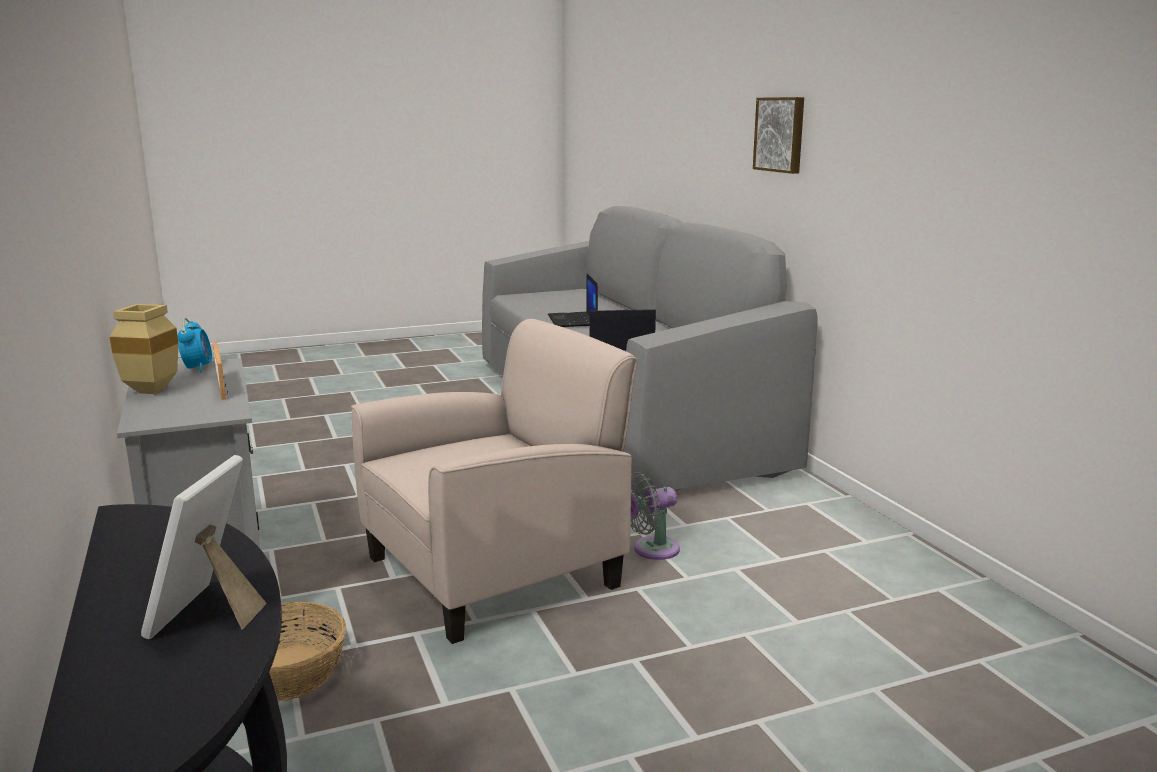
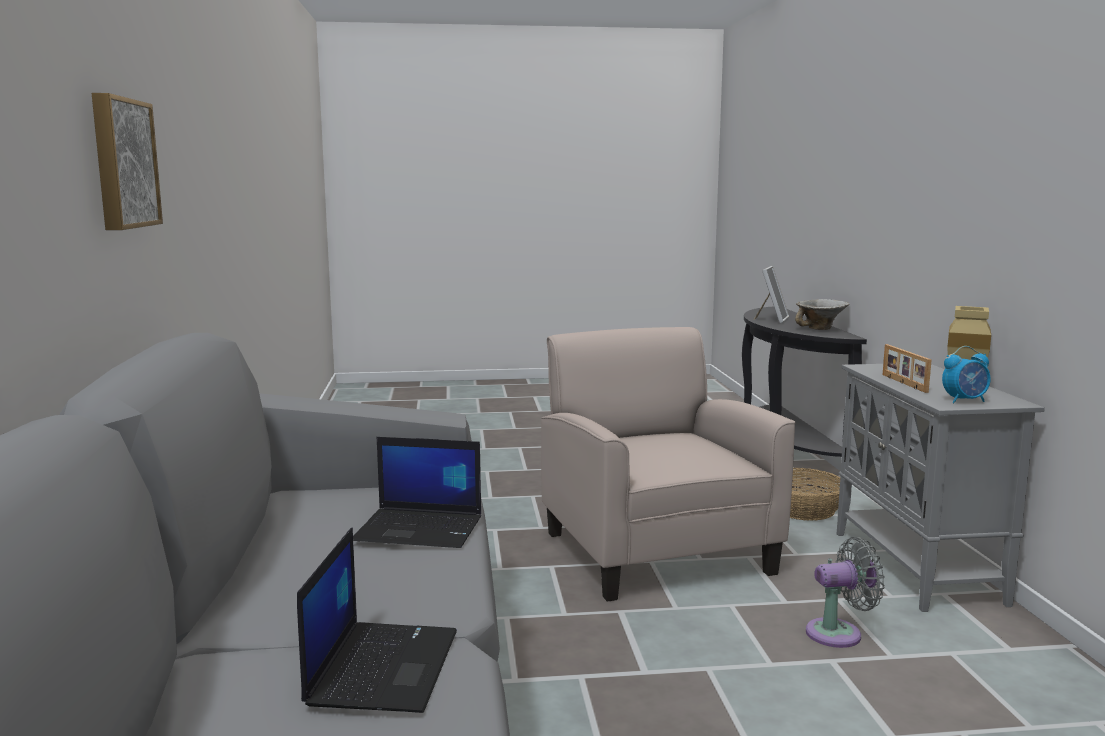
camera: 165 degrees left, 5 degrees down
alarm clock [178,318,212,373] -> alarm clock turned 105 degrees counterclockwise [942,346,991,403]
beige armchair [351,319,638,644] -> beige armchair turned 90 degrees clockwise [541,327,796,602]
grey fan [631,472,680,560] -> grey fan moved to [806,537,885,648]
none -> bowl [795,299,849,330]

